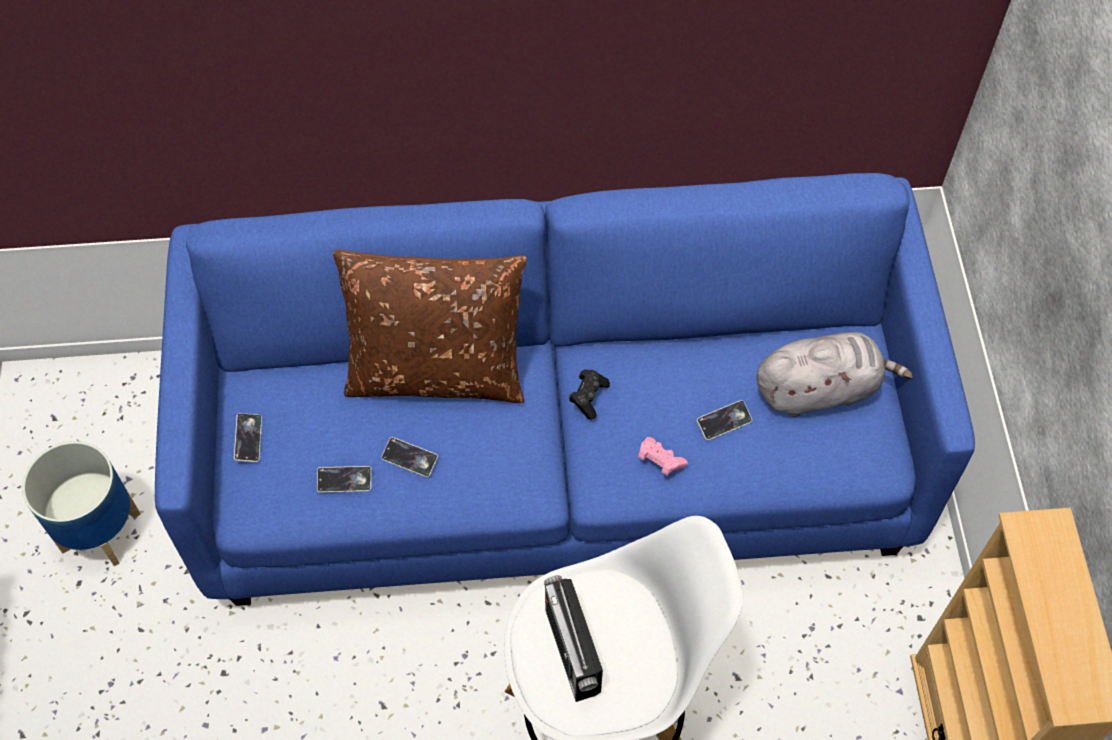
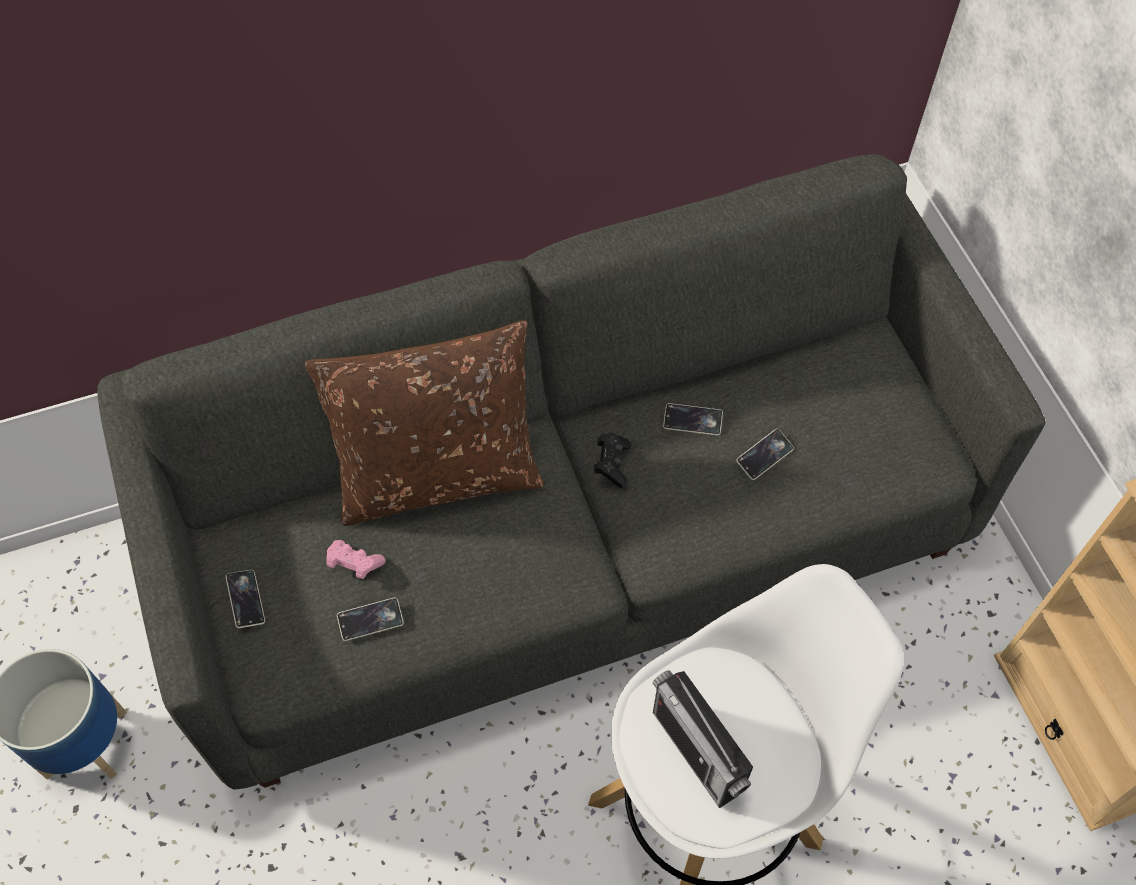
camera: 15 degrees left, 0 degrees up
blue sofa [155,173,975,606] -> grey sofa [97,154,1046,790]
phone [381,437,438,477] -> phone moved to [663,403,723,435]
pink game controller [638,437,688,476] -> pink game controller moved to [326,540,386,579]
grey plush toy [756,332,912,417] -> none

